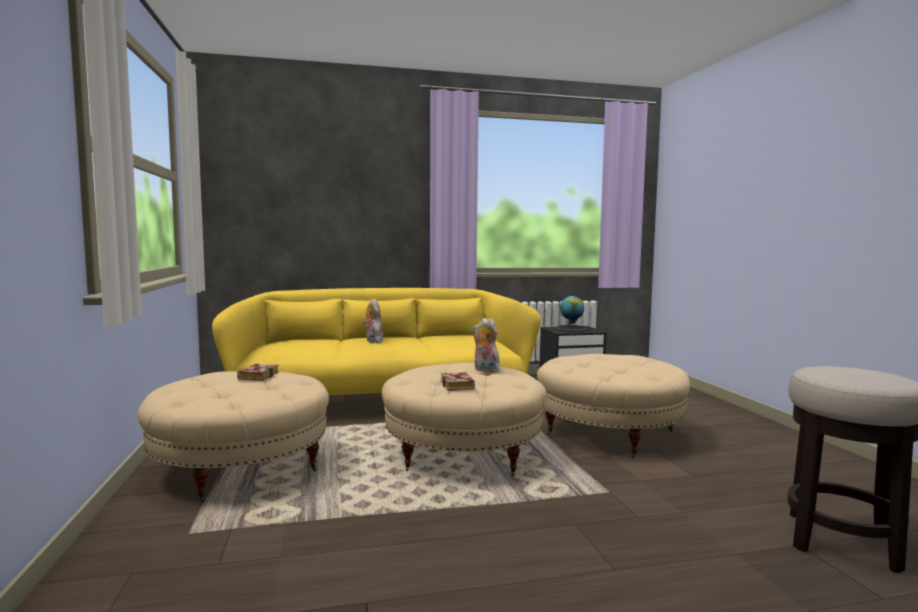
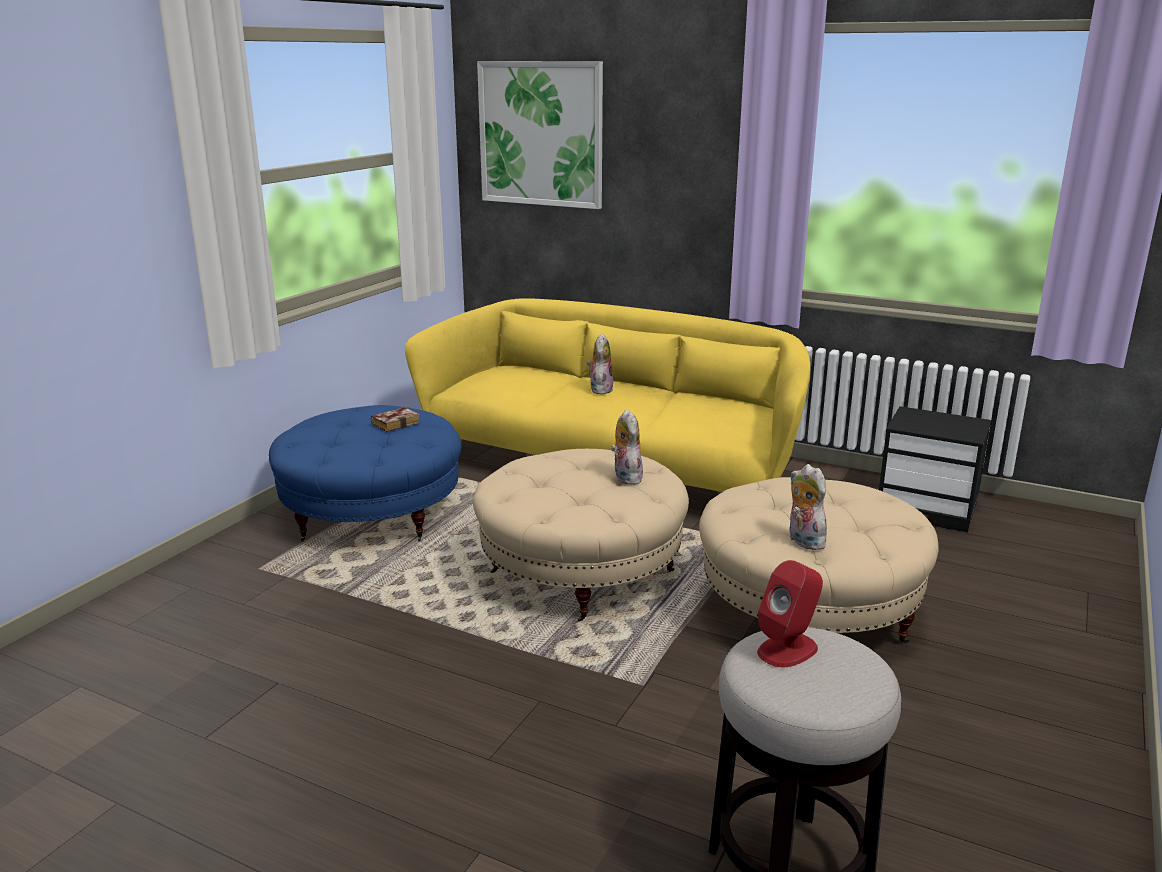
camera: 40 degrees right, 15 degrees up
beige ottoman [138,371,329,502] -> blue ottoman [269,405,461,541]
book [441,372,475,391] -> none
globe [555,292,589,332] -> none
none -> picture [477,61,603,209]
none -> red speaker [757,560,823,668]
none -> plush toy [789,464,830,550]

